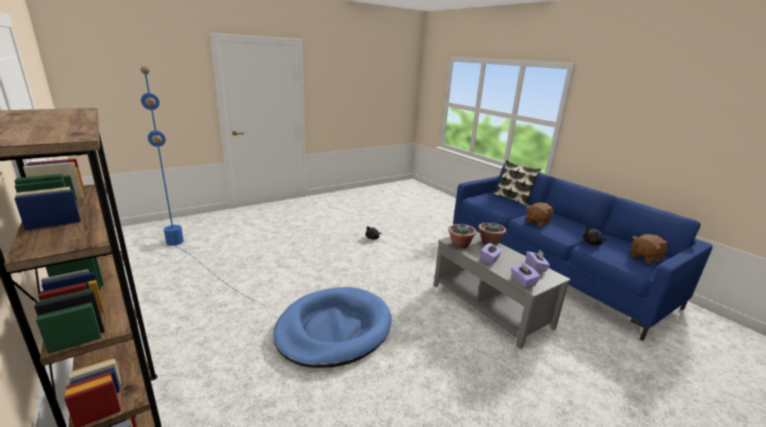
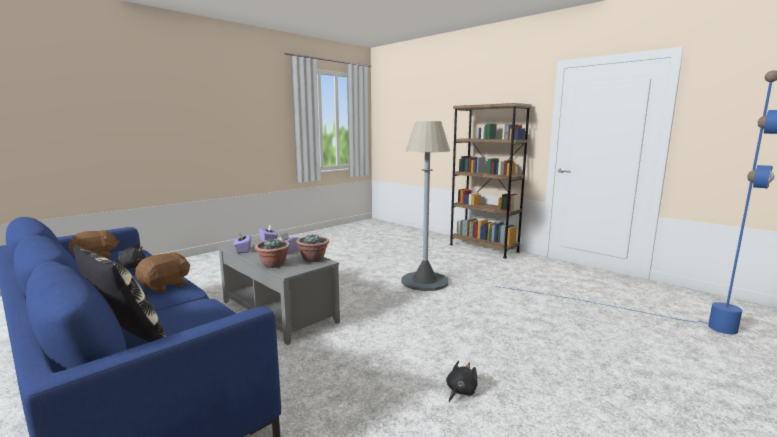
camera: 170 degrees right, 10 degrees down
blue dog bed [273,287,392,368] -> grey floor lamp [401,121,450,291]

